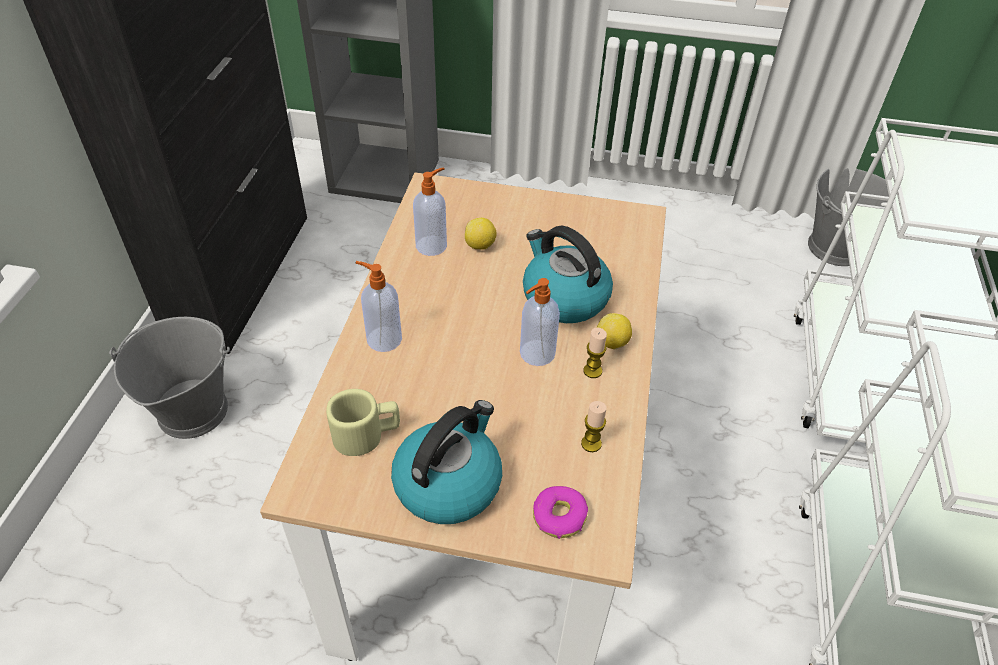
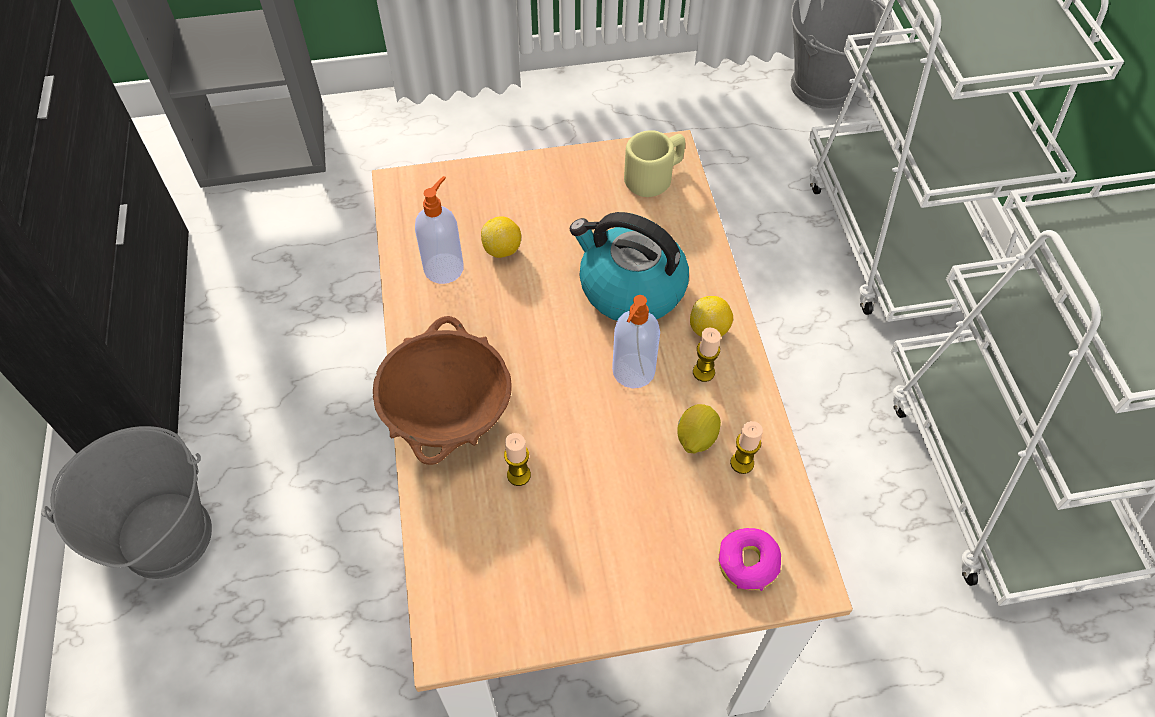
camera: 20 degrees left, 10 degrees up
beige mug [326,389,400,456] -> beige mug moved to [624,130,685,197]
soap dispenser [355,261,402,352] -> brown bowl [373,316,512,465]
kettle [391,400,502,524] -> none
none -> candle [504,433,531,486]
none -> lemon [677,404,721,453]

